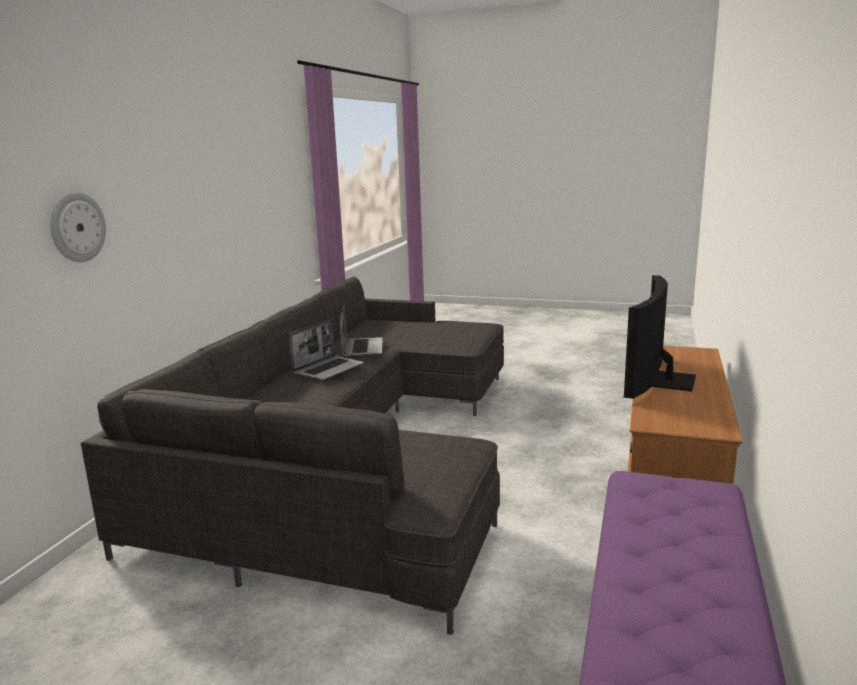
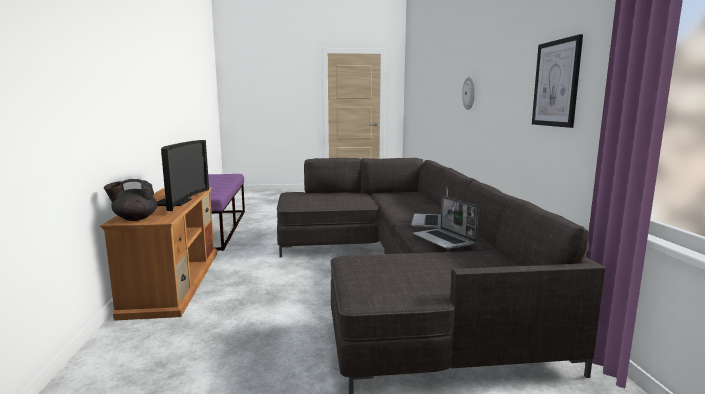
camera: 155 degrees right, 5 degrees down
none -> black teapot [104,179,157,221]
none -> picture [532,34,583,128]

